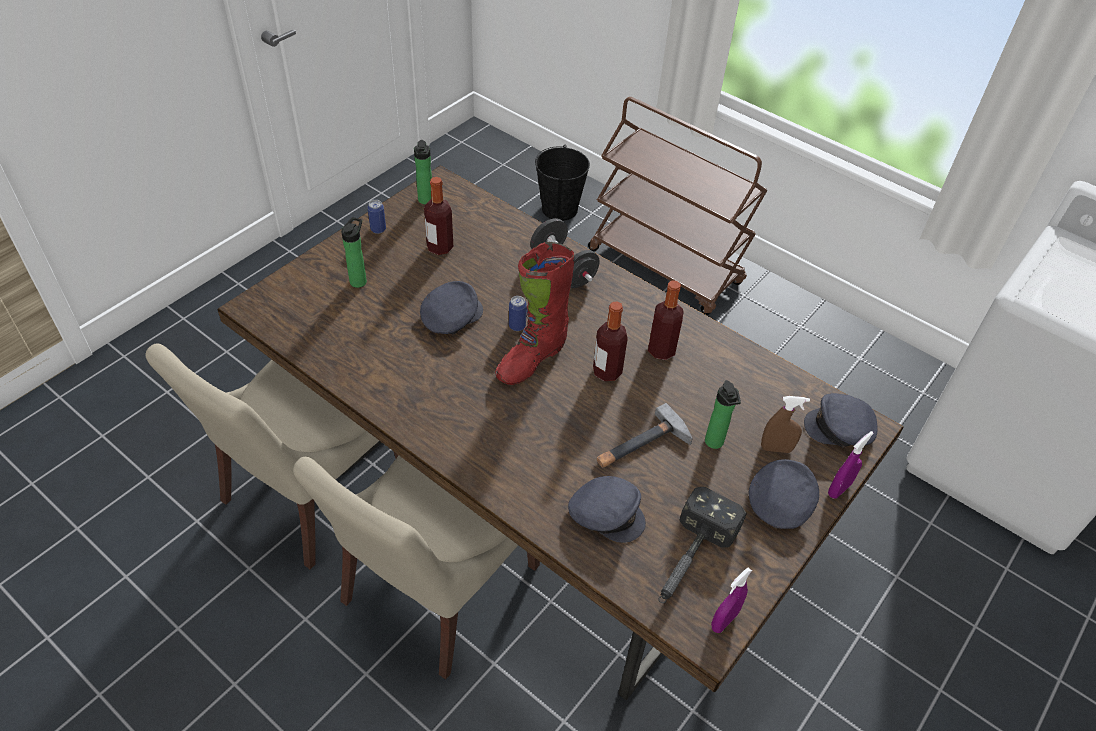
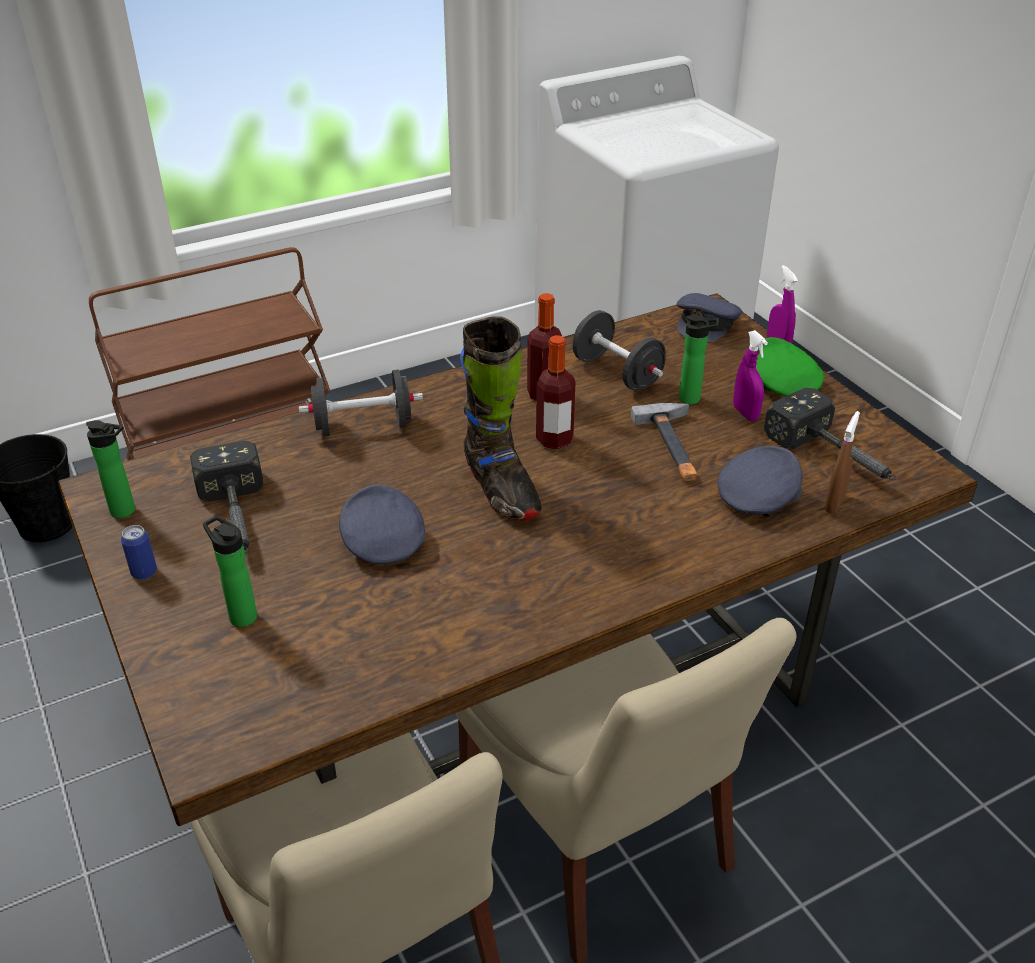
camera: 65 degrees left, 10 degrees down
bottle [424,177,453,255] -> hammer [190,440,263,553]
red boot [495,242,574,385] -> black boot [460,316,542,520]
can [509,296,527,331] -> none
purple spray bottle [711,568,752,633] -> purple spray bottle moved to [733,330,768,421]
grey cap [749,459,819,529] -> green cap [756,337,824,396]
brown spray bottle [761,396,810,453] -> brown spray bottle moved to [824,411,860,514]
none -> black dumbbell [573,310,666,391]

